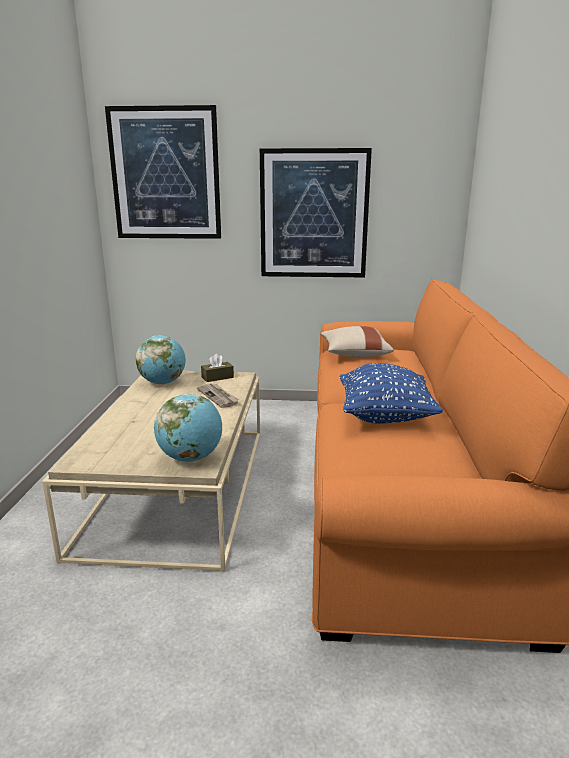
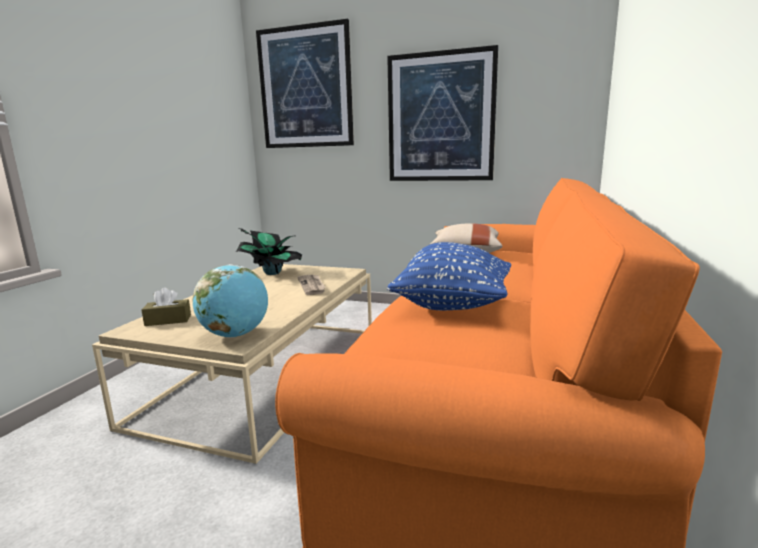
camera: 15 degrees right, 5 degrees down
globe [136,335,186,384] -> potted plant [236,228,302,275]
brown tissue box [201,354,234,382] -> brown tissue box moved to [142,288,191,326]

